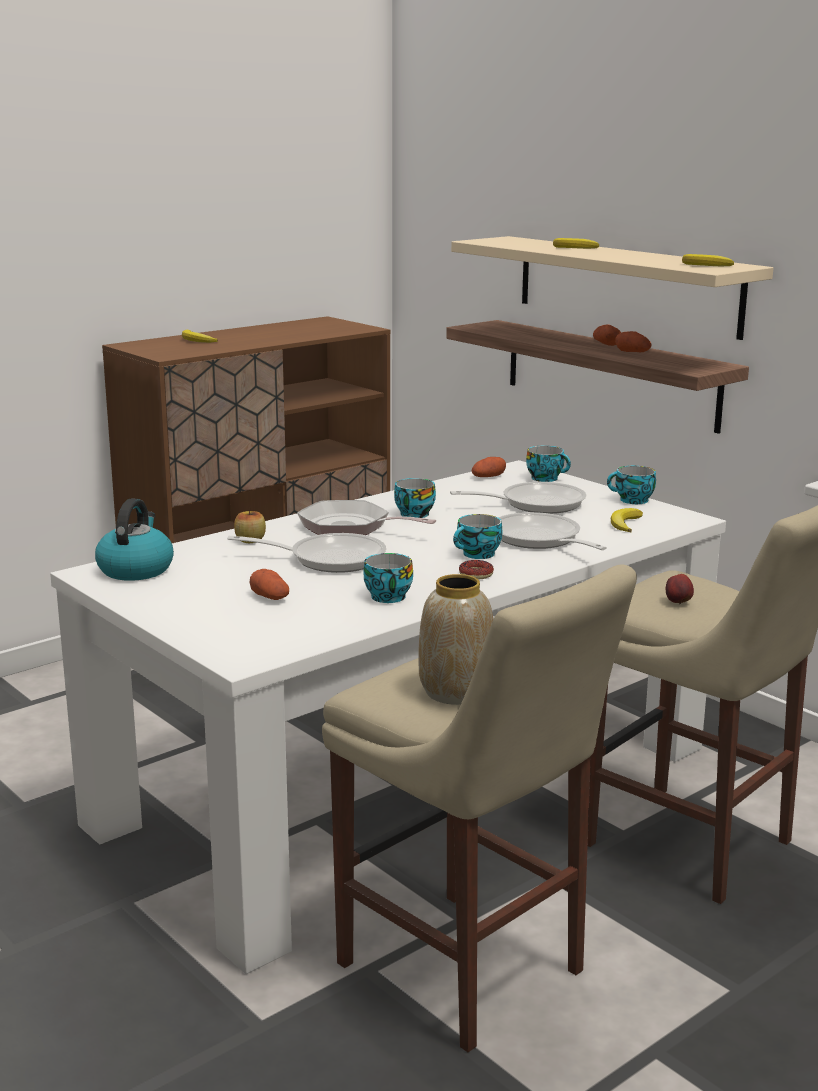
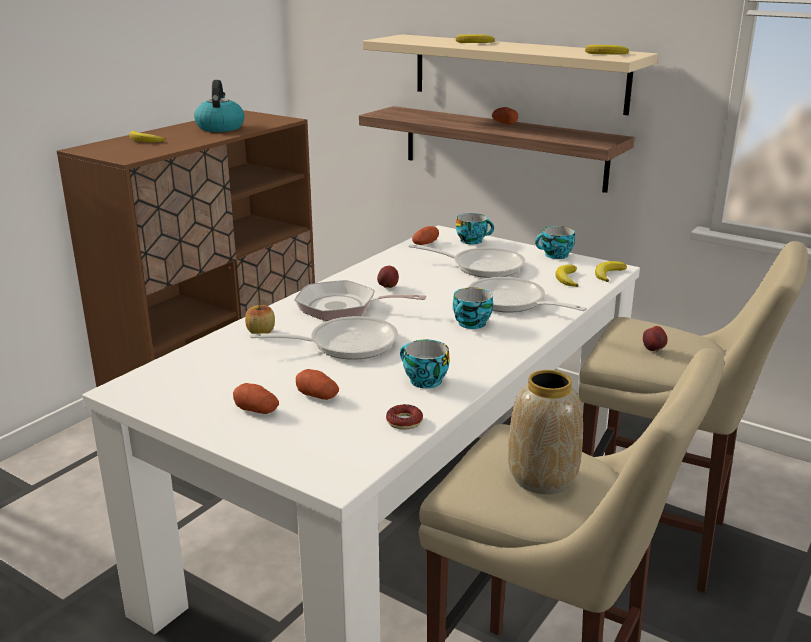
camera: 15 degrees left, 5 degrees up
kettle [95,498,174,581] -> kettle moved to [194,80,244,132]
cup [394,478,436,518] -> apple [377,266,399,288]
frying pan [450,482,586,514] -> frying pan turned 45 degrees clockwise [408,244,525,278]
donut [459,560,494,580] -> donut moved to [386,404,423,430]
potato [615,331,652,352] -> potato moved to [233,383,279,414]
none -> banana [595,261,627,282]

